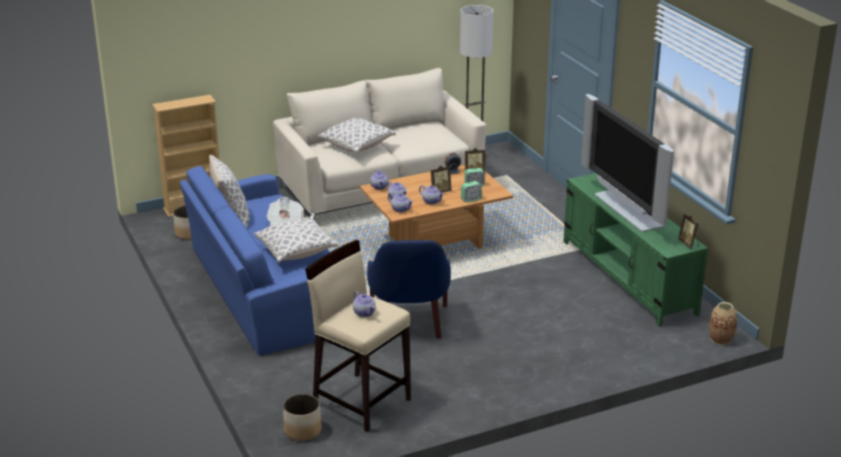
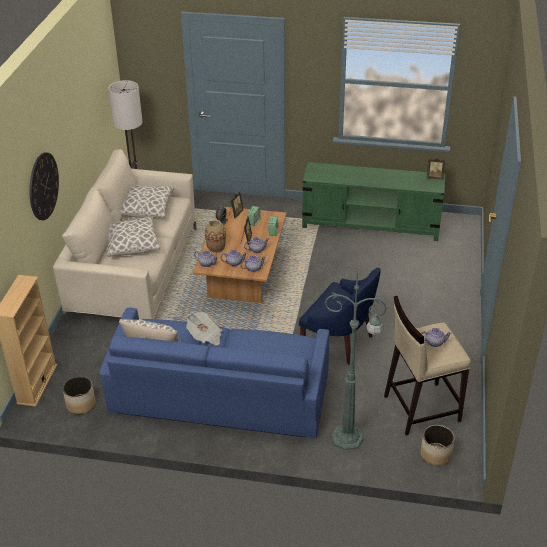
camera: 55 degrees left, 10 degrees up
pillow [254,218,338,263] -> pillow moved to [120,185,174,218]
television [581,94,674,232] -> none
vase [709,302,737,345] -> vase moved to [205,220,226,253]
none -> wall clock [29,152,59,220]
none -> green floor lamp [325,271,387,450]

